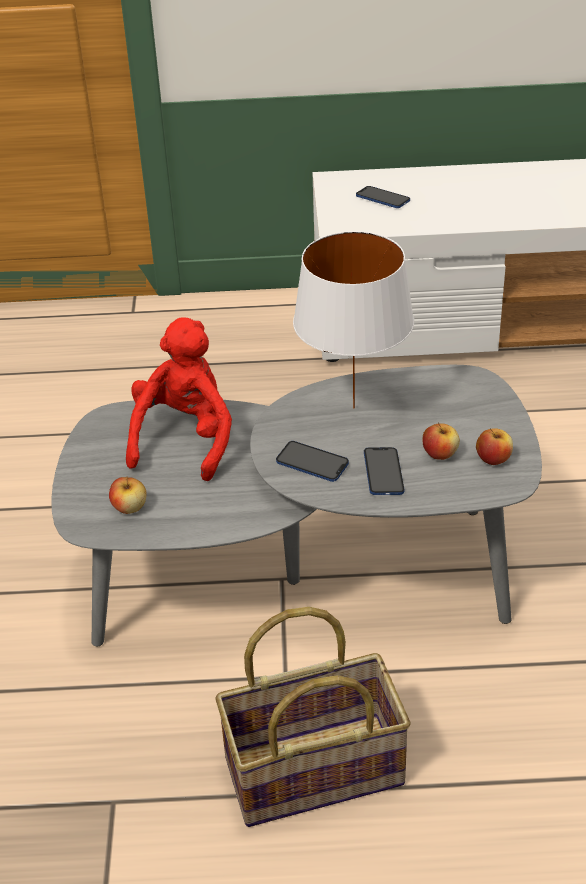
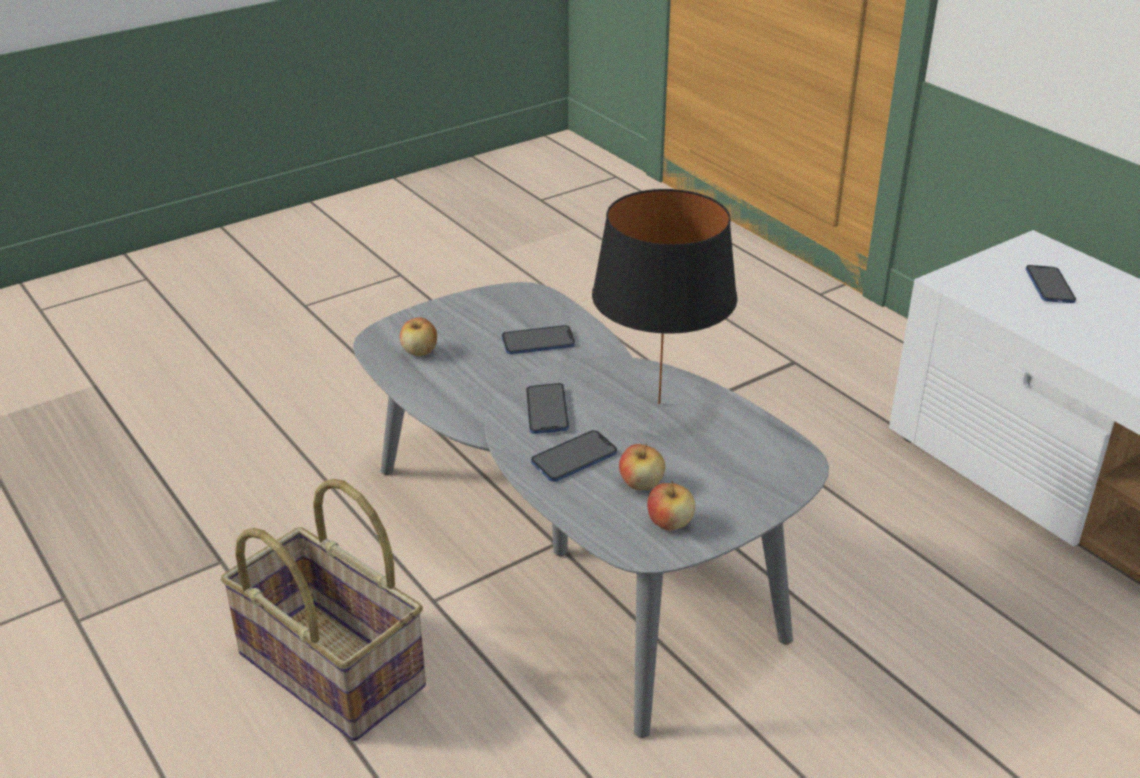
camera: 55 degrees right, 5 degrees down
red plush toy [126,317,232,481] -> phone [502,325,575,354]
white table lamp [293,231,414,408] -> black table lamp [592,189,738,404]

